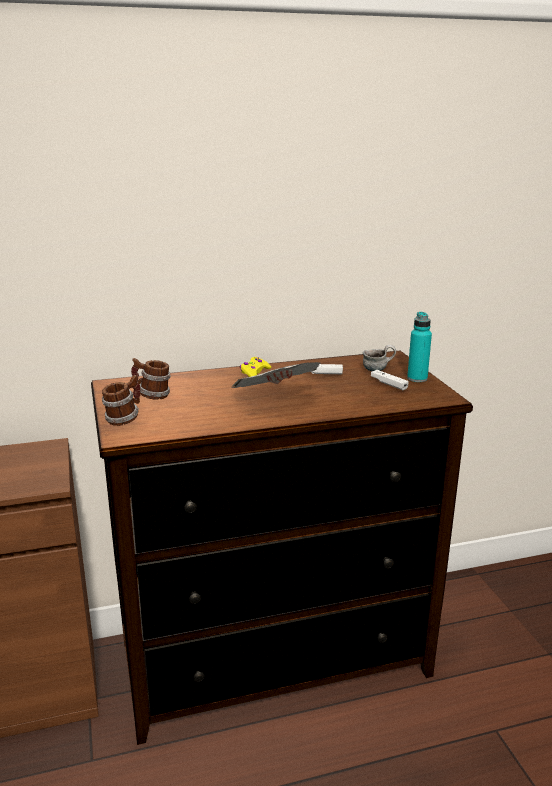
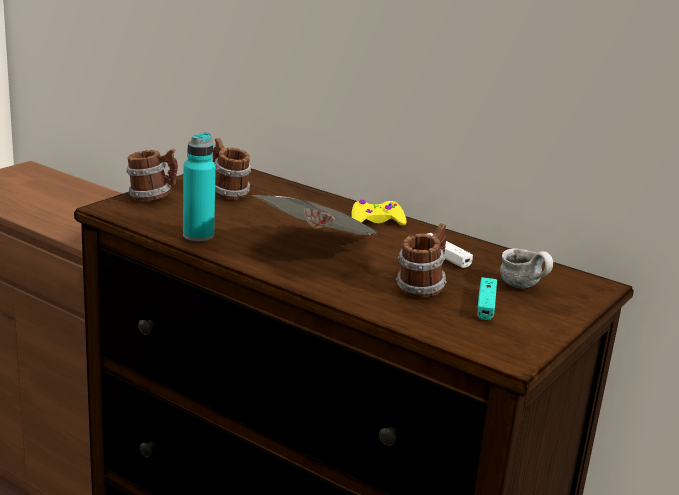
camera: 50 degrees right, 0 degrees up
white game controller [371,370,409,390] -> turquoise game controller [477,277,497,320]
turquoise bottle [407,312,432,382] -> turquoise bottle moved to [183,133,216,241]
none -> mug [396,223,446,298]

